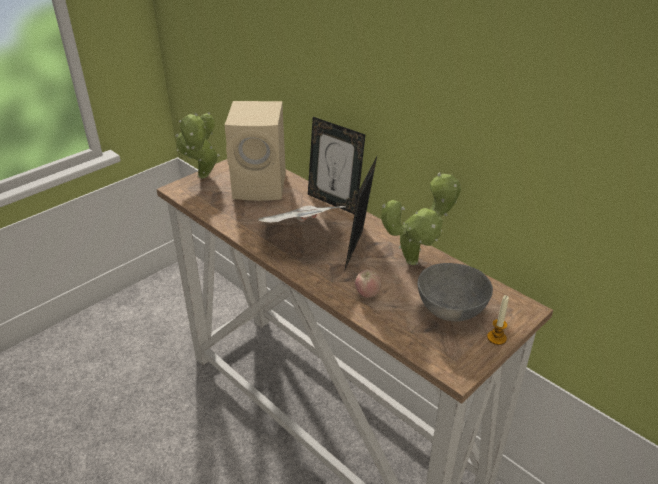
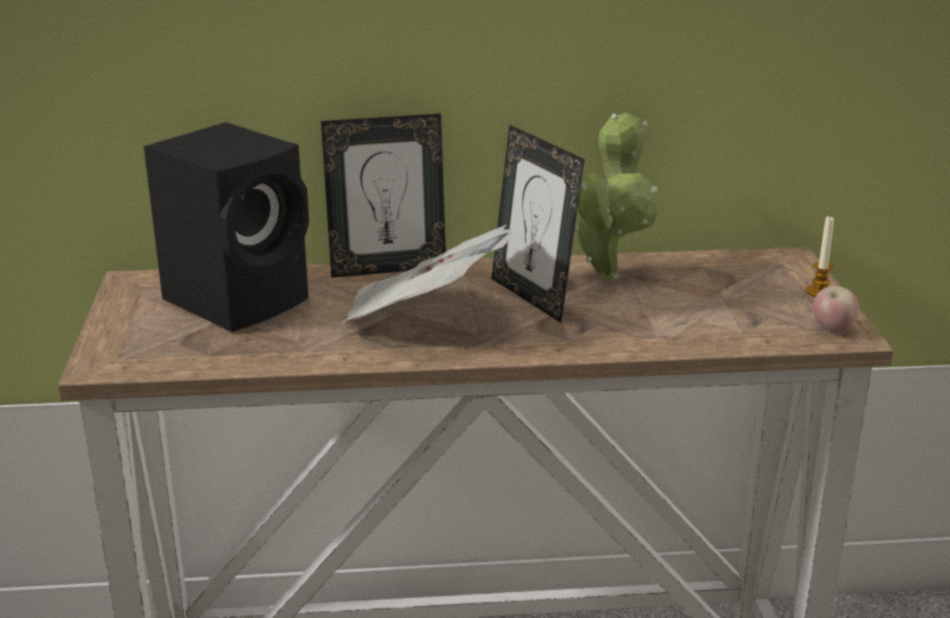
camera: 50 degrees left, 10 degrees down
potted plant [175,112,220,178] -> none
beige speaker [224,101,286,201] -> black speaker [144,122,309,332]
apple [355,269,381,297] -> apple moved to [813,286,859,333]
grey bowl [418,263,493,321] -> none

